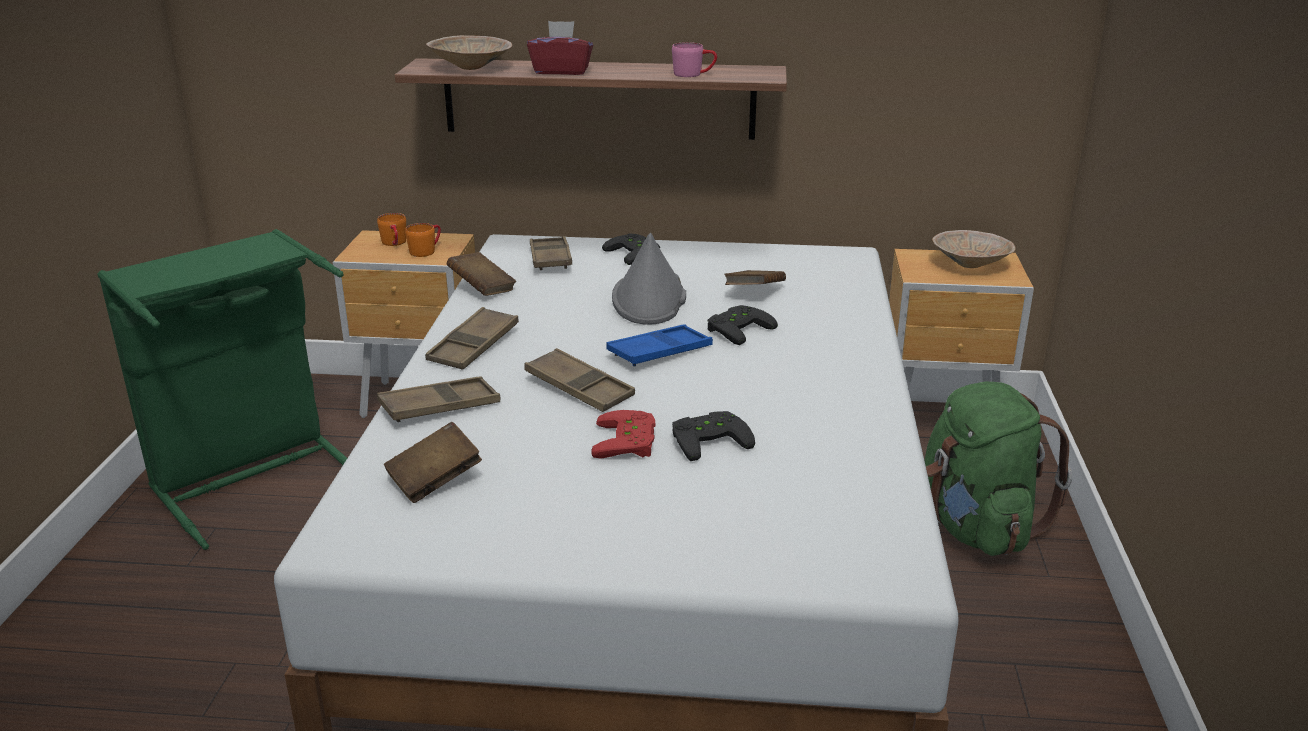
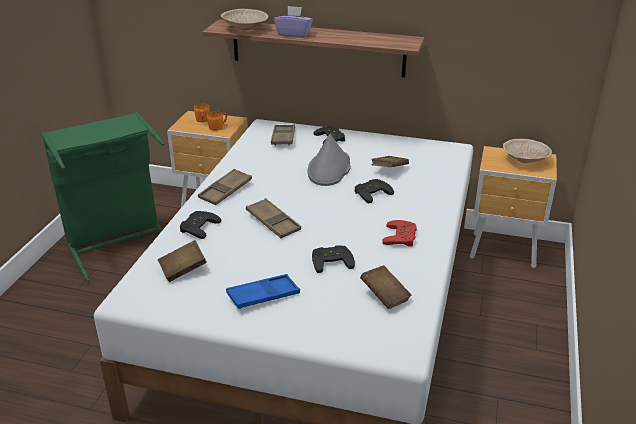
camera: 10 degrees right, 5 degrees up
brown tray [377,376,500,422] -> black game controller [180,211,221,239]
brown book [447,252,516,296] -> brown book moved to [360,265,412,309]
red tissue box [527,21,593,75] -> purple tissue box [274,6,313,38]
red game controller [592,410,656,459] -> red game controller moved to [382,220,417,247]
blue tray [606,324,713,366] -> blue tray moved to [226,274,300,309]
pink mug [672,42,717,77] -> none
green backpack [924,382,1072,556] -> none

